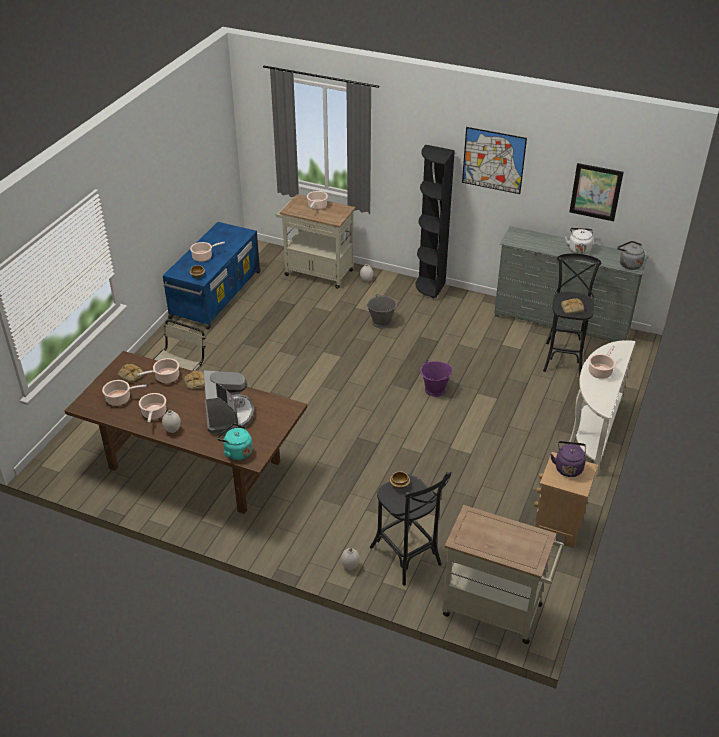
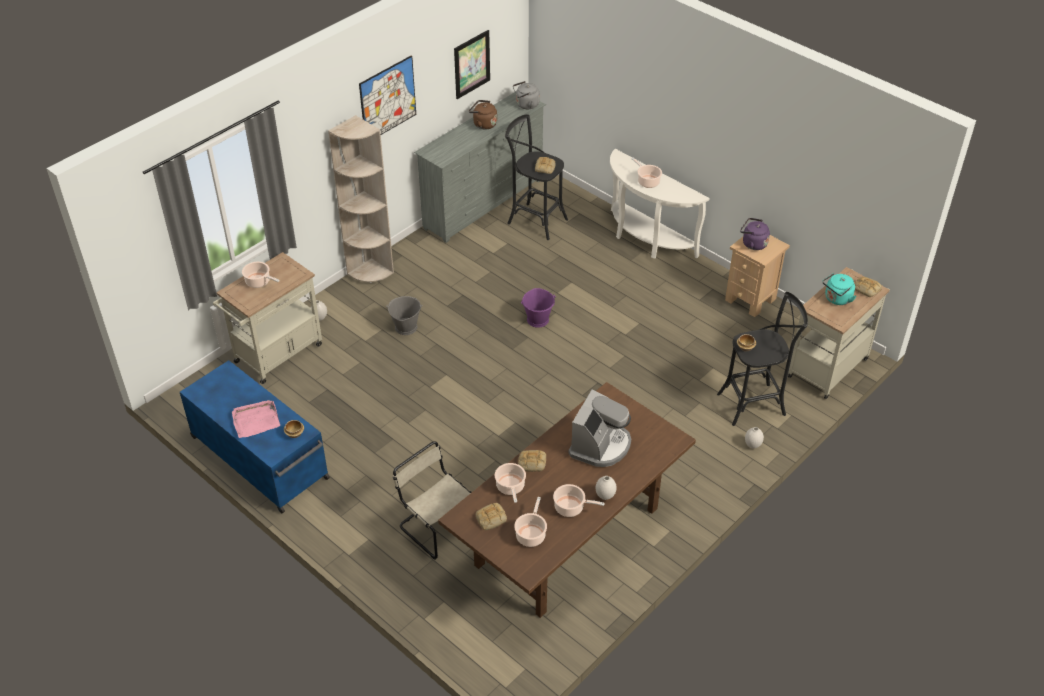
camera: 70 degrees left, 5 degrees up
cooking pot [190,242,225,262] -> pink tray [232,400,280,438]
coffee machine [204,371,254,434] -> coffee machine turned 105 degrees clockwise [569,389,631,467]
turquoise kettle [217,423,253,460] -> turquoise kettle moved to [822,273,856,305]
black bookcase [416,145,455,298] -> beige bookcase [328,115,394,283]
white kettle [565,228,593,254] -> brown kettle [469,100,497,130]
none -> bread [854,277,882,297]

